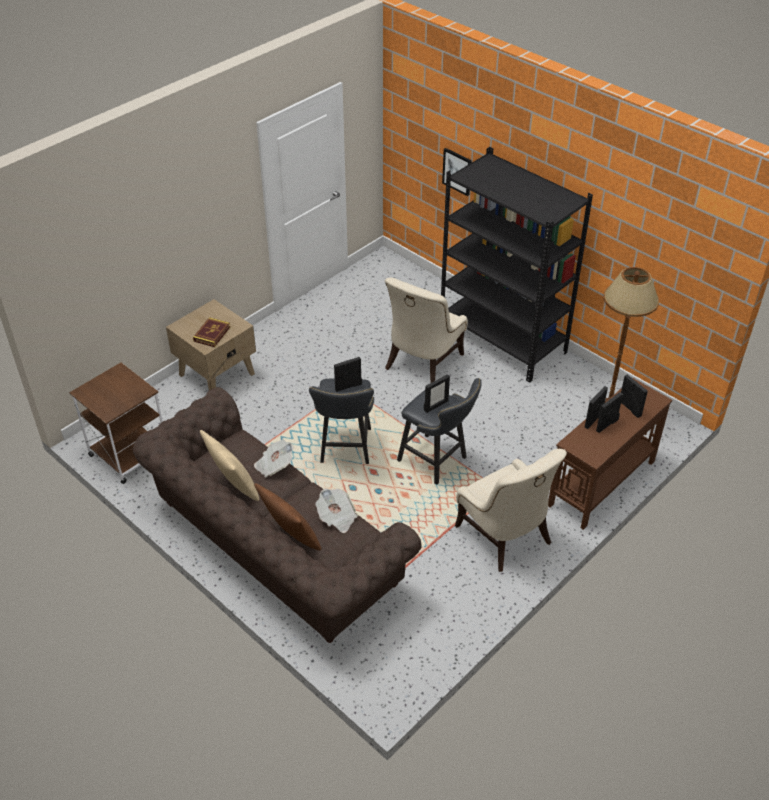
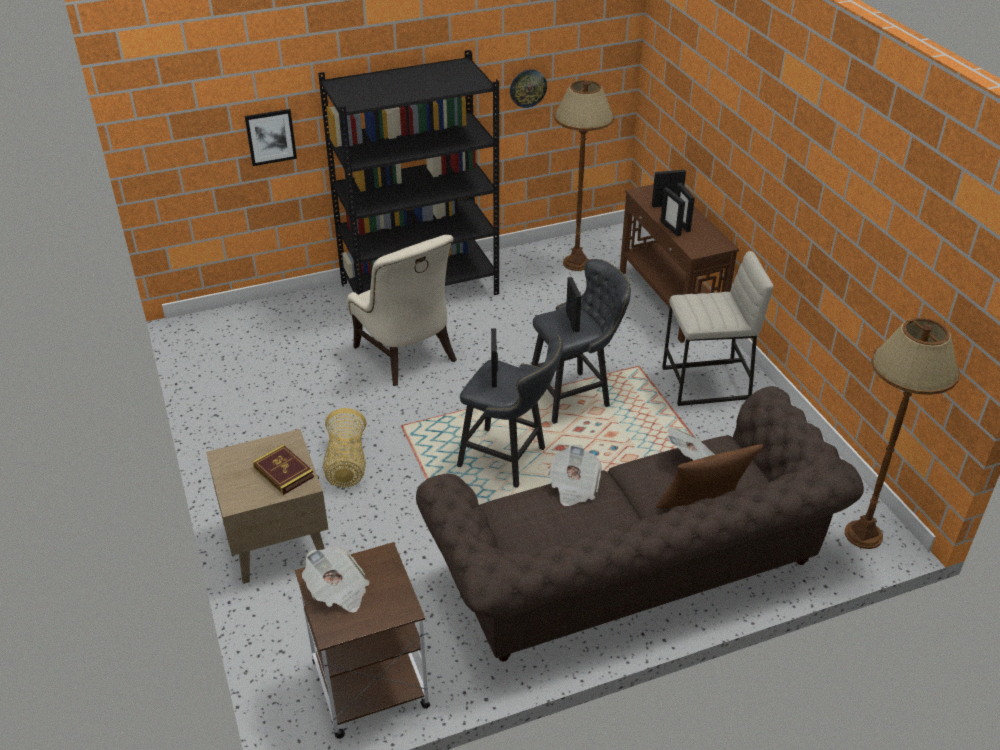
camera: 65 degrees left, 5 degrees down
beige pillow [200,430,259,501] -> none
beige armchair [455,449,567,572] -> beige stool [662,251,773,406]
none -> newspaper [302,546,370,613]
none -> basket [323,408,366,488]
none -> wall clock [510,69,547,108]
none -> brown floor lamp [845,318,960,549]

